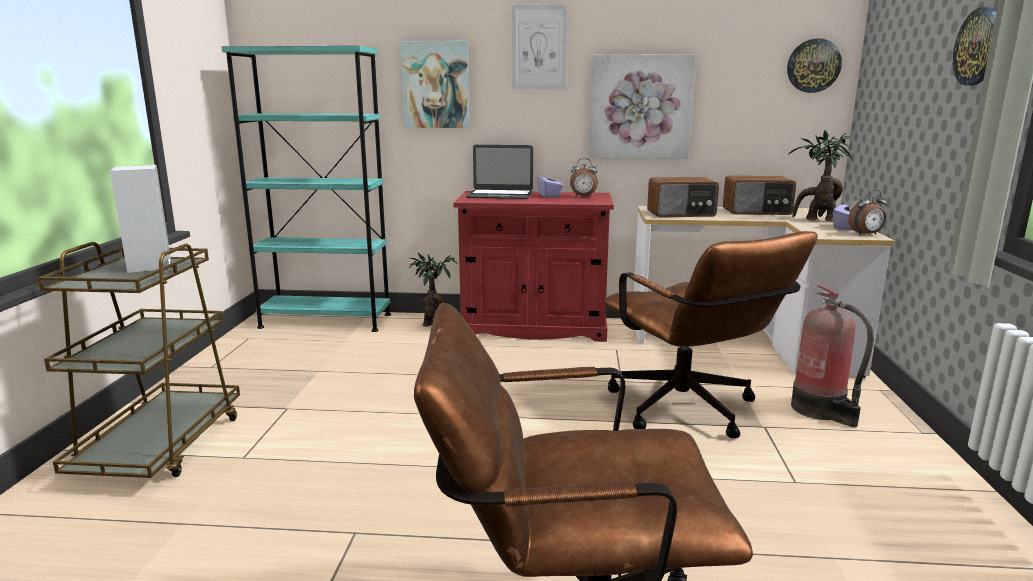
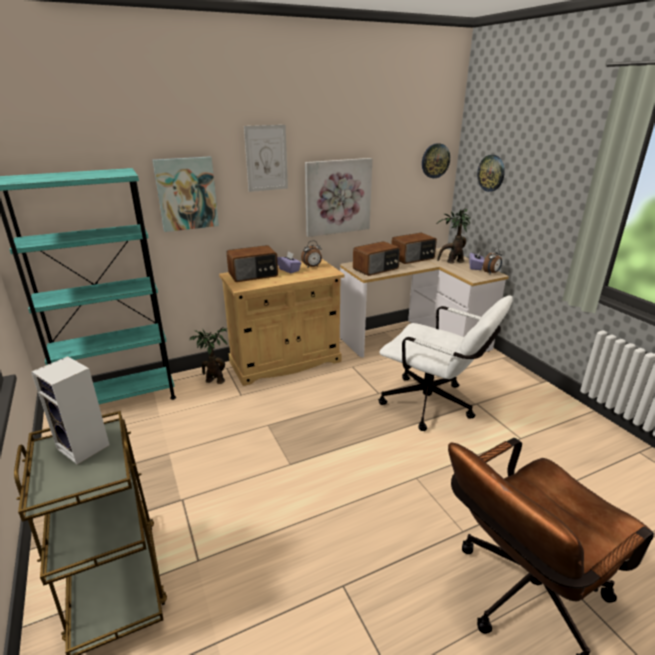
camera: 30 degrees left, 10 degrees up
red cabinet [453,191,614,342] -> beige cabinet [219,259,345,386]
laptop [466,145,533,199] -> radio [226,245,278,282]
brown office chair [603,231,818,439] -> white office chair [378,295,513,431]
fire extinguisher [791,285,874,427] -> none
wall clock [953,7,997,85] -> wall clock moved to [477,155,505,192]

